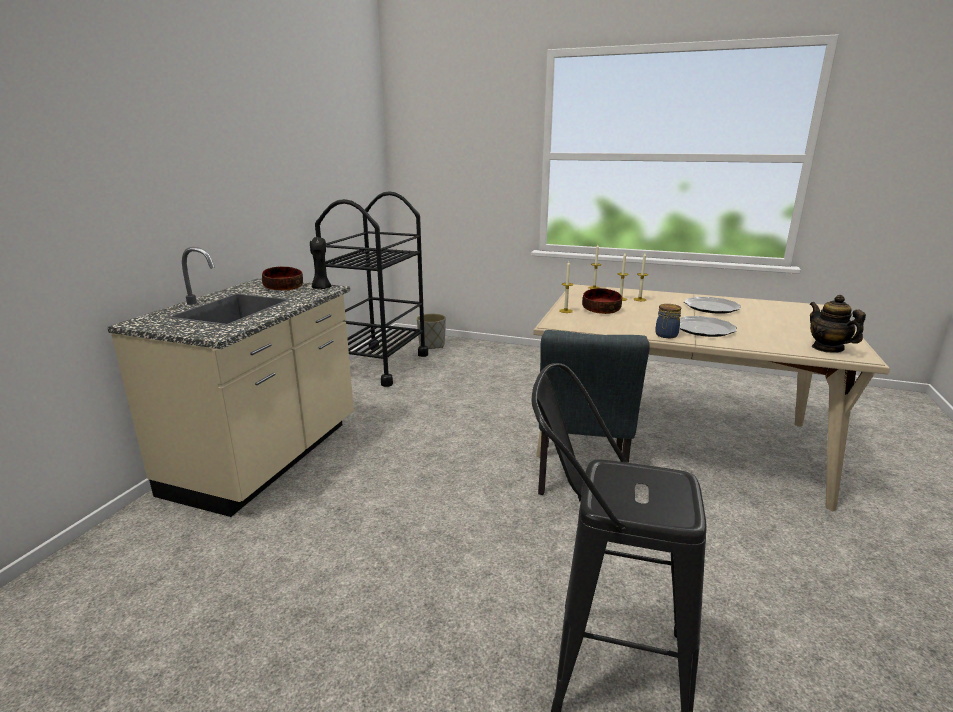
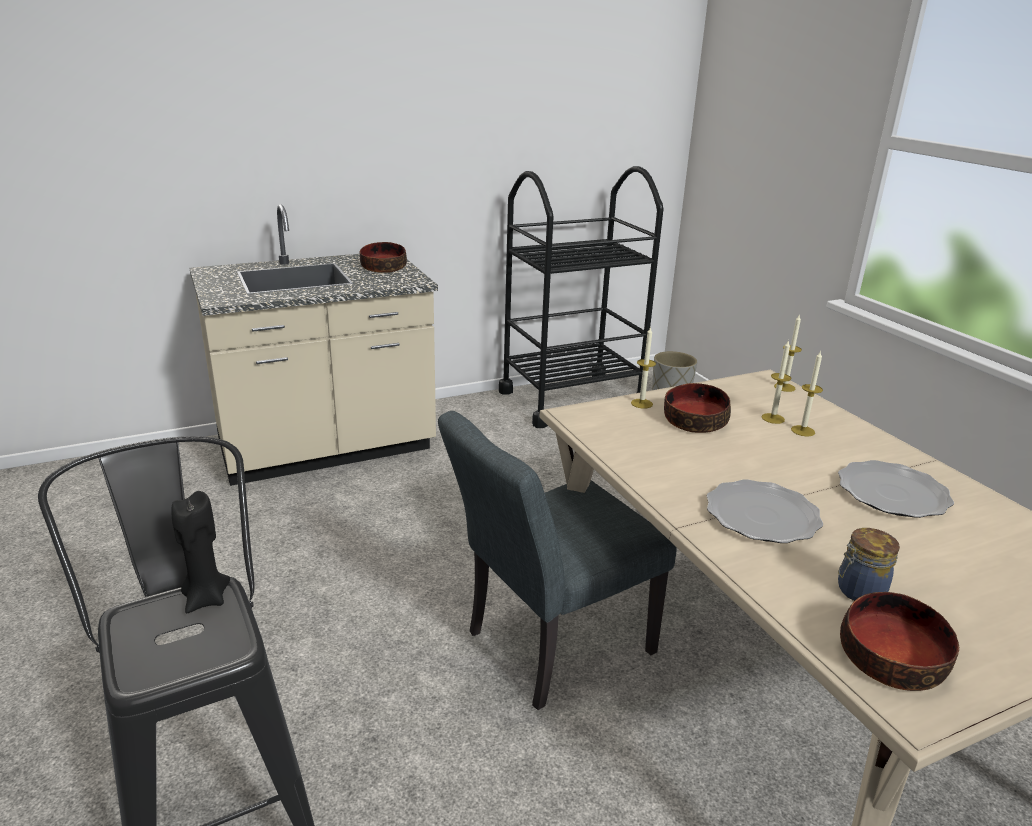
camera: 45 degrees right, 5 degrees up
black candle [310,237,331,289] -> black candle moved to [171,491,230,613]
jar [655,304,681,338] -> jar moved to [838,528,900,601]
teapot [810,295,866,353] -> bowl [840,592,959,691]

